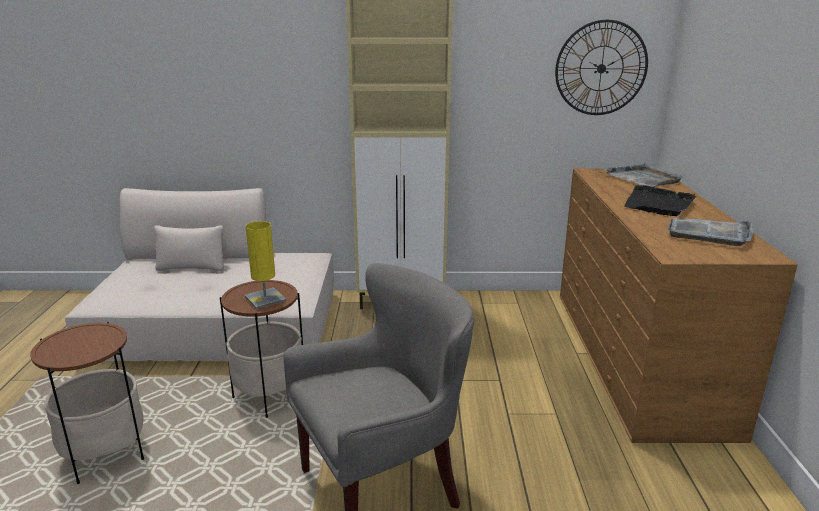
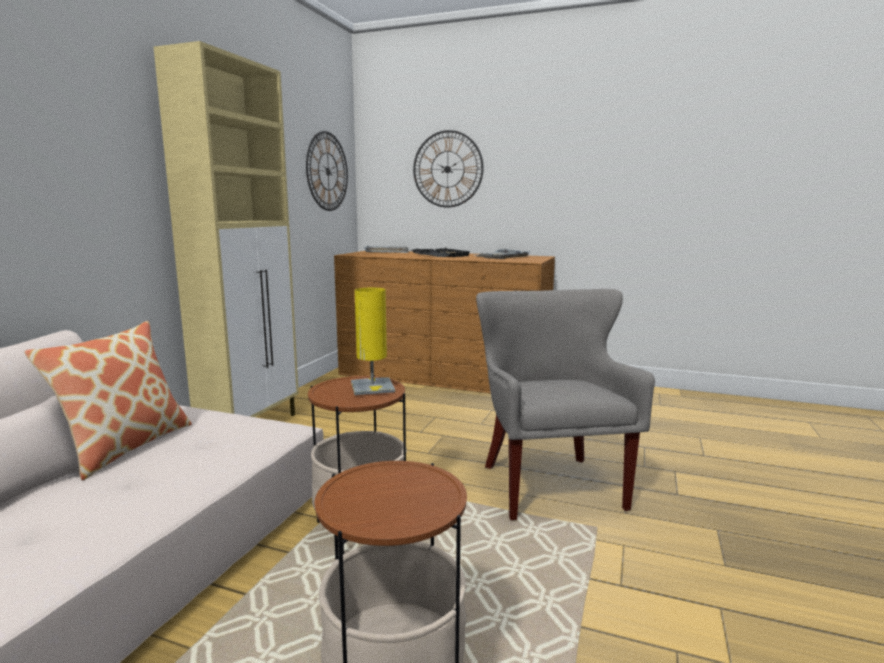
camera: 70 degrees left, 10 degrees down
none -> pillow [24,321,192,480]
none -> wall clock [413,130,484,208]

